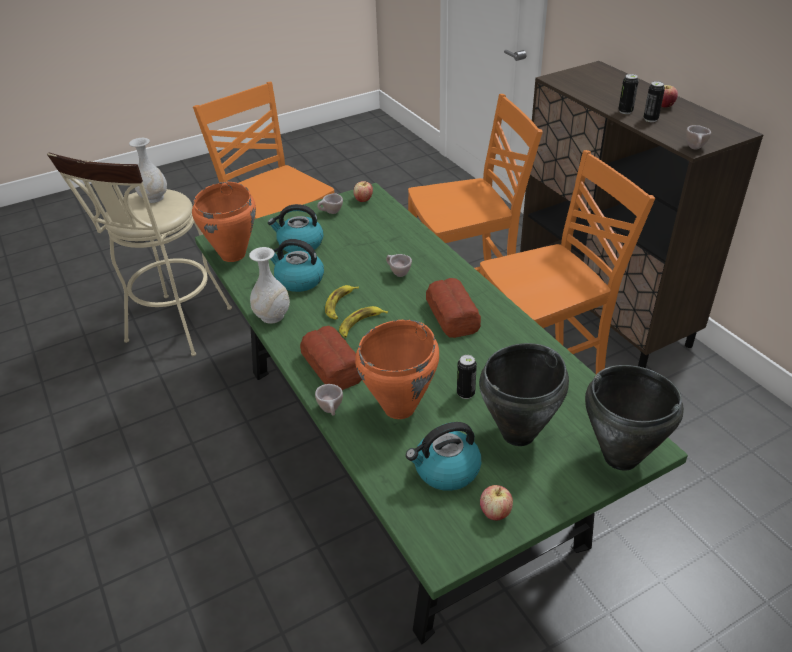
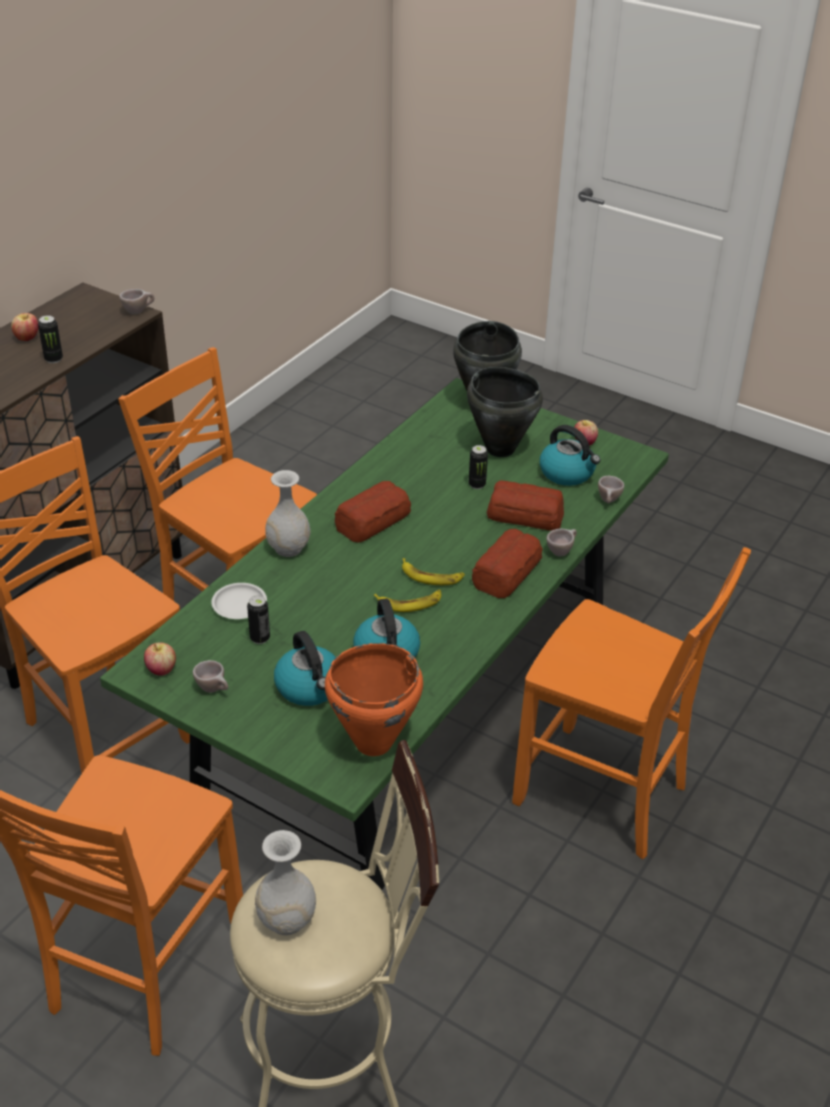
camera: 120 degrees left, 0 degrees up
white vase [249,247,290,324] -> white vase moved to [265,470,310,557]
orange cooking pot [355,320,439,419] -> bread [487,480,564,531]
beige cup [386,254,412,277] -> beige cup moved to [598,476,624,504]
can [643,81,665,122] -> can moved to [247,595,270,644]
none -> white plate [211,583,267,619]
none -> orange chair [512,547,751,859]

